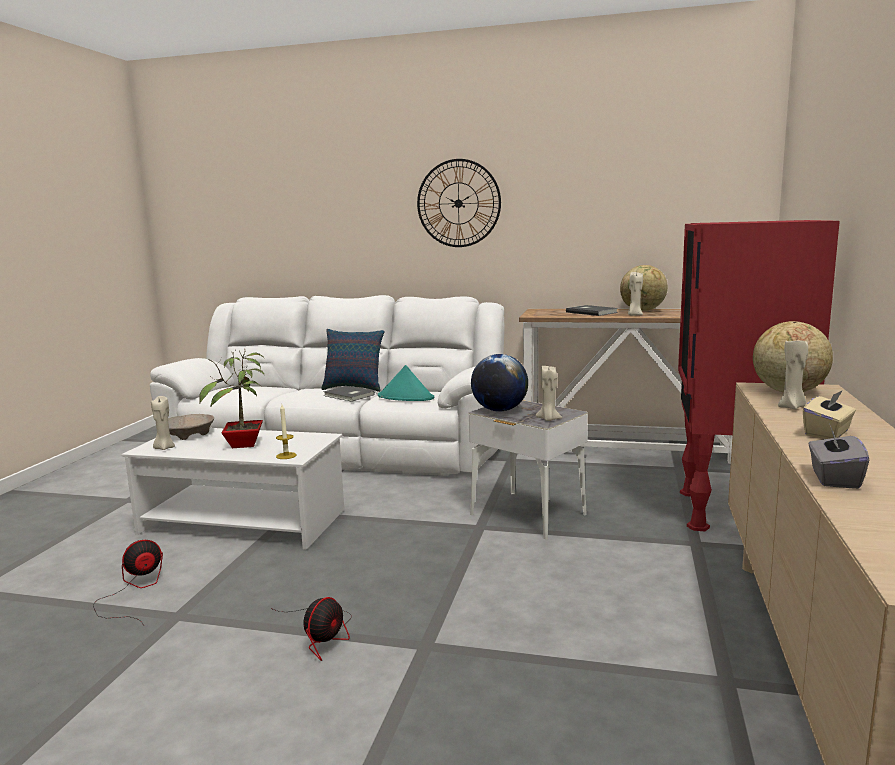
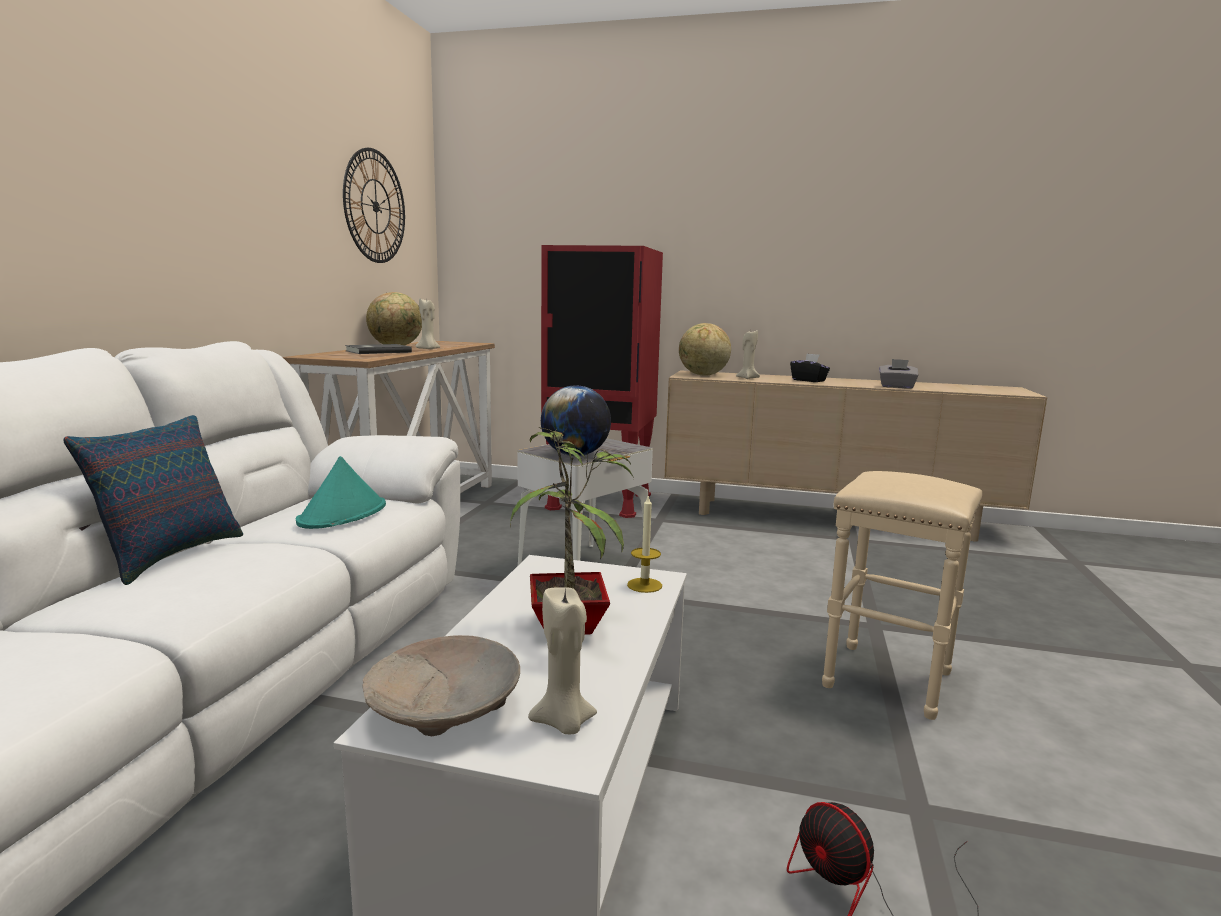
camera: 90 degrees left, 0 degrees up
fan [271,597,352,661] -> beige stool [822,471,982,720]
grey book [323,386,375,402] -> none
wall clock [417,159,501,247] -> wall clock moved to [343,148,405,263]
beige candle [536,366,562,421] -> none
beige tissue box [803,390,856,439] -> black tissue box [790,354,830,382]

